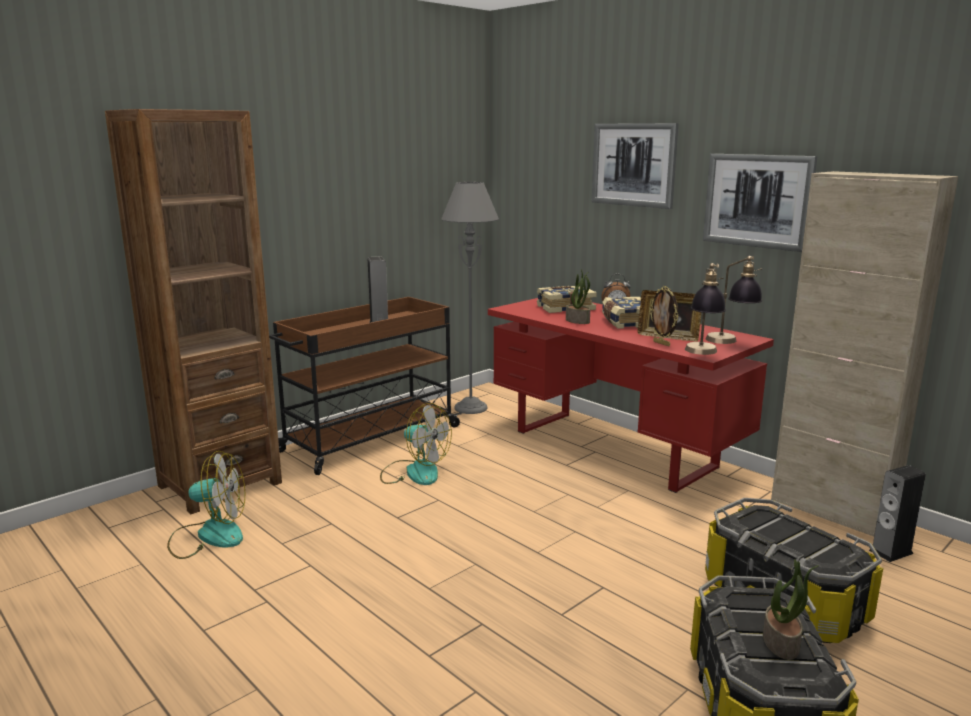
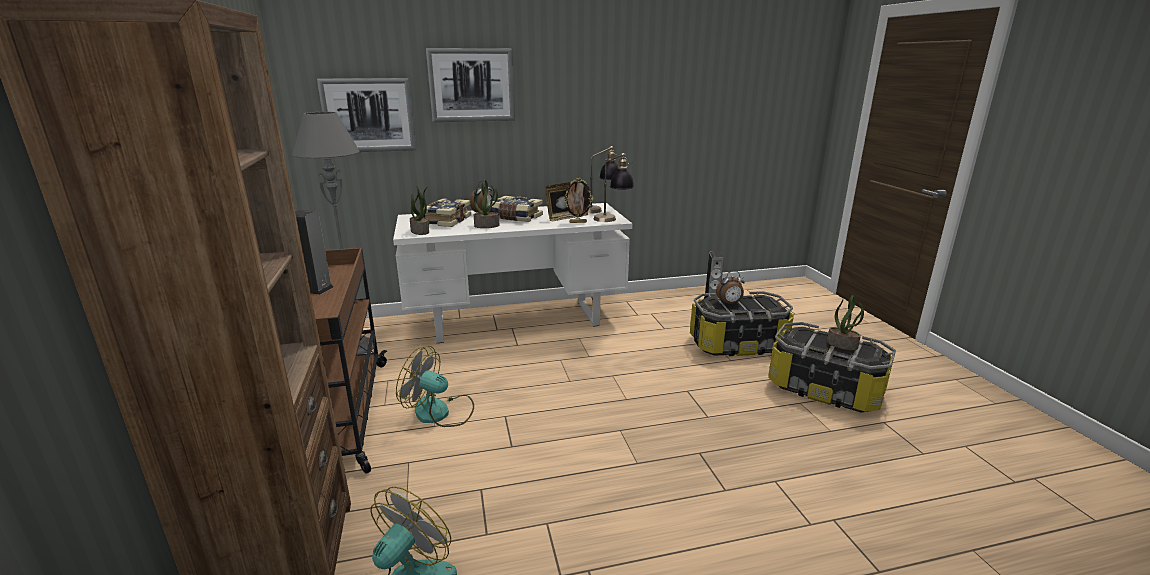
camera: 60 degrees left, 5 degrees up
fan [380,403,452,485] -> fan turned 135 degrees counterclockwise [396,346,474,427]
red desk [488,298,774,493] -> white desk [393,203,632,343]
picture [703,154,817,252] -> picture moved to [317,78,416,152]
beige cabinet [771,171,958,536] -> none
none -> potted plant [410,185,429,235]
none -> alarm clock [716,271,745,304]

